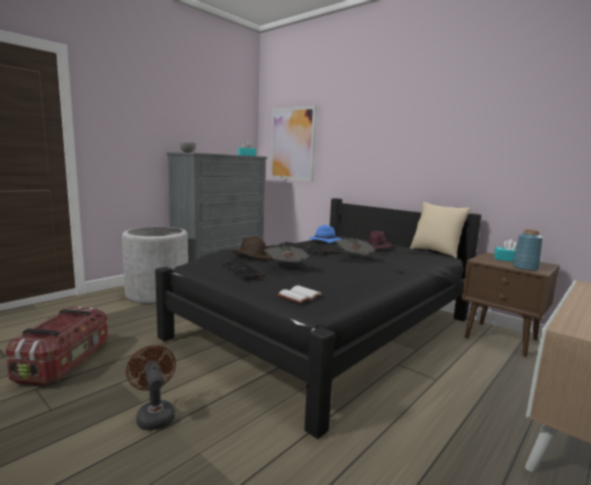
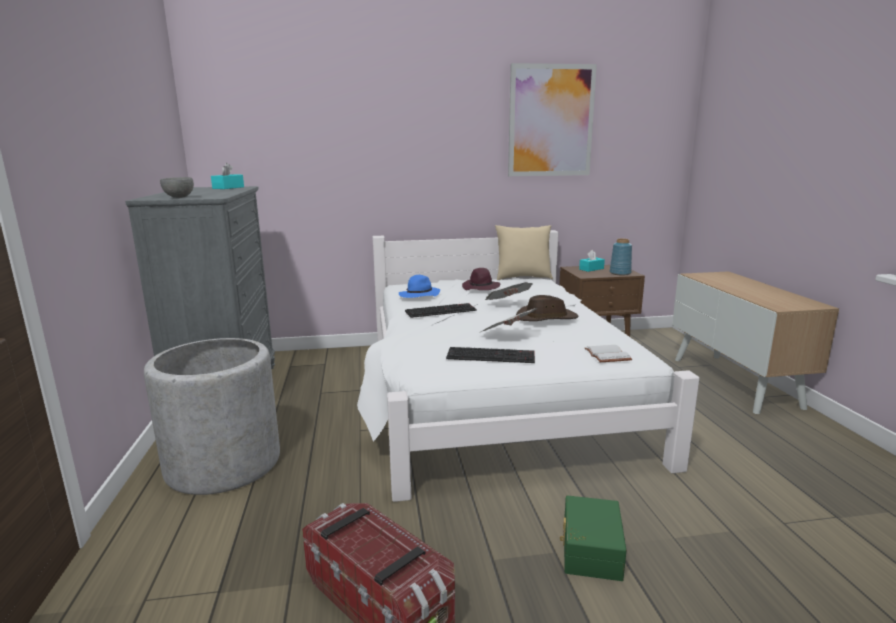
camera: 50 degrees left, 5 degrees up
brown fan [126,345,176,431] -> green storage box [560,496,627,581]
black bed [155,198,481,439] -> white bed [357,230,700,502]
brown hat [231,237,272,260] -> brown hat moved to [516,295,578,321]
picture [270,105,317,182] -> picture moved to [508,63,597,176]

